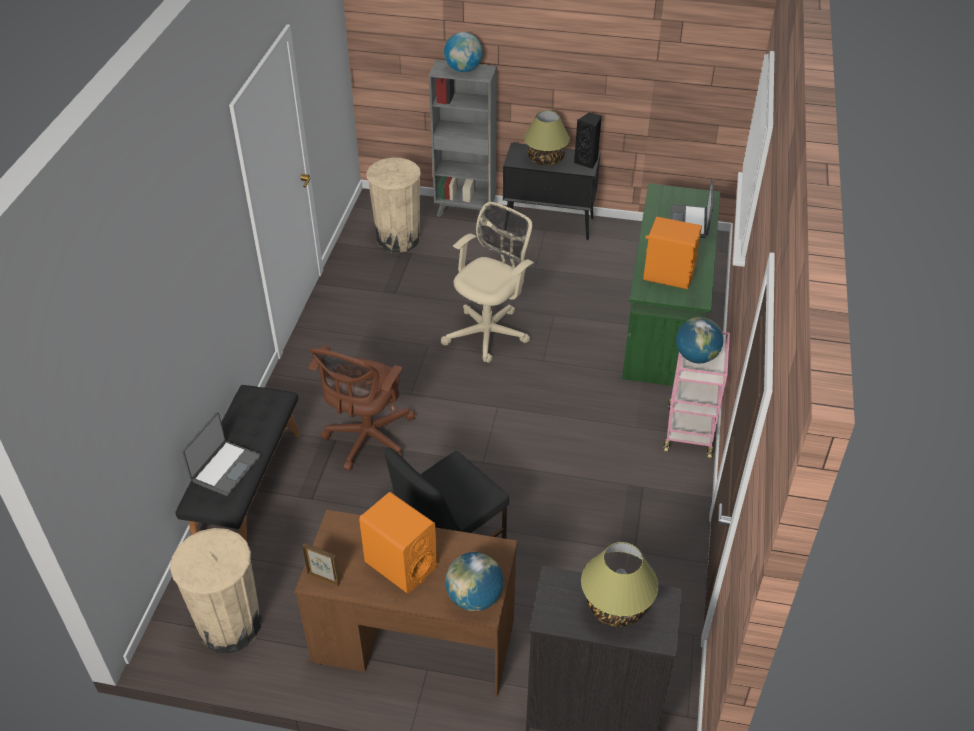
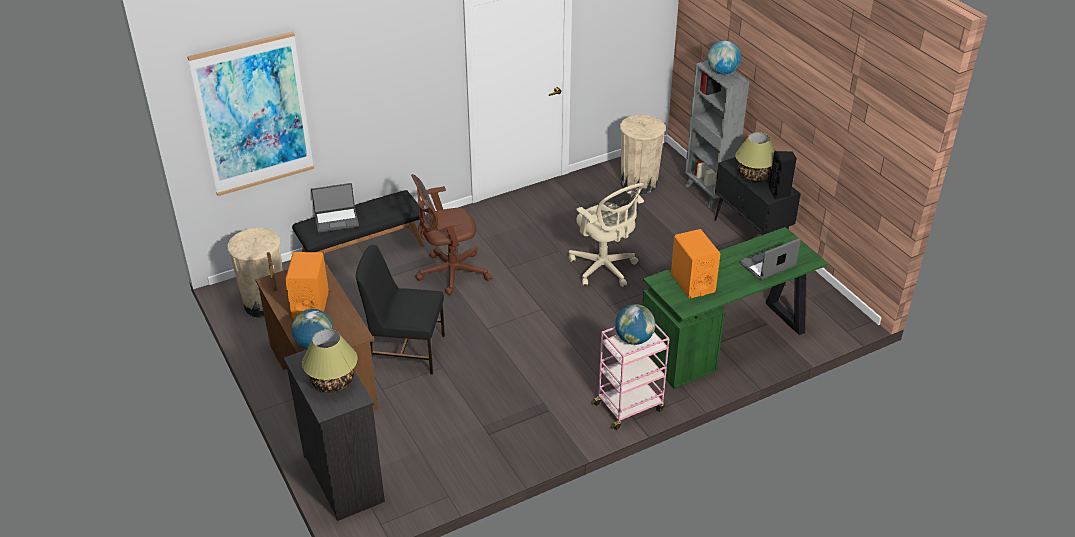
camera: 50 degrees right, 5 degrees down
beige office chair [441,202,534,363] -> beige office chair turned 60 degrees clockwise [569,183,644,287]
none -> picture [187,31,314,196]

